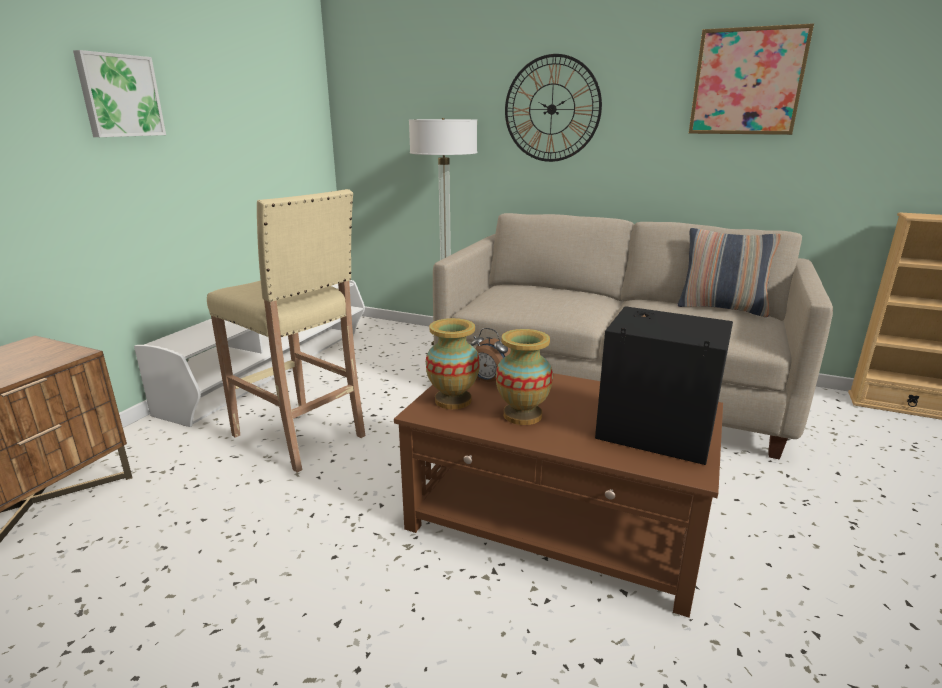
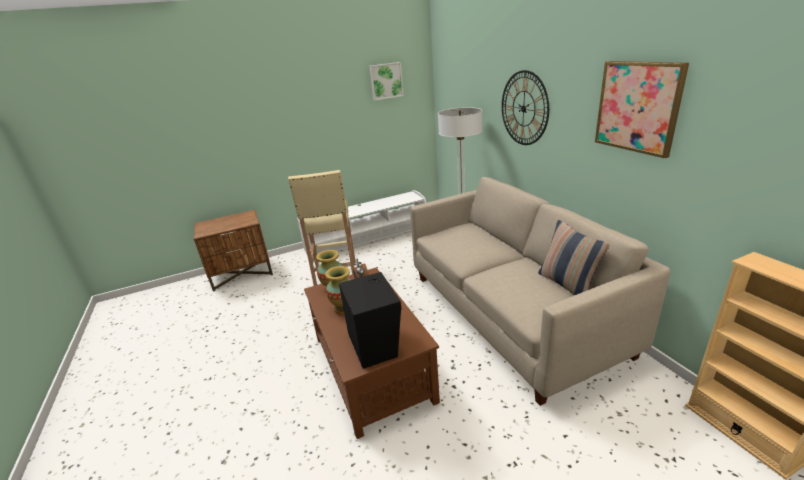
camera: 45 degrees right, 5 degrees up
picture [73,50,166,137] -> picture moved to [369,62,404,100]

